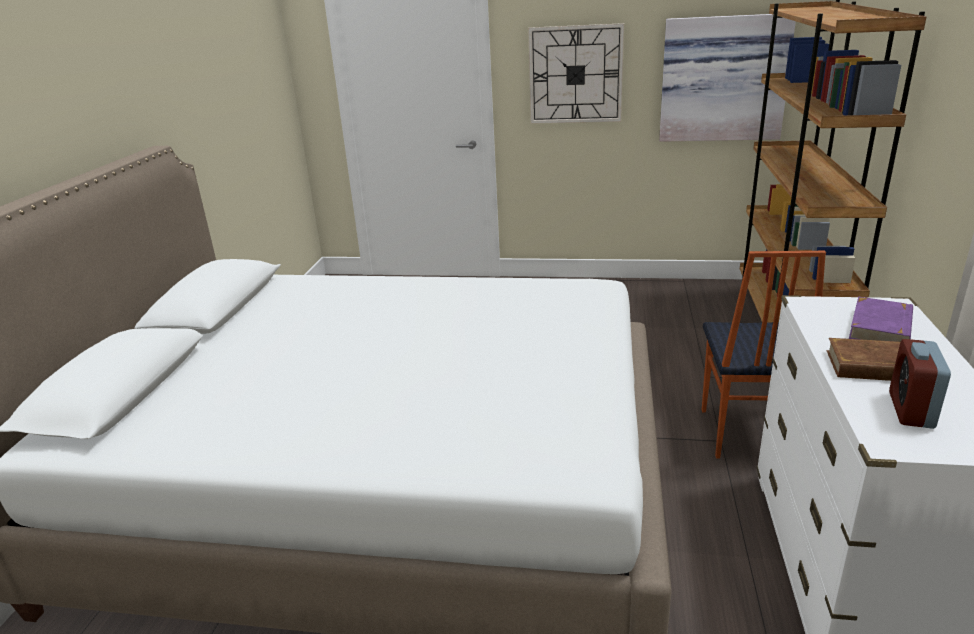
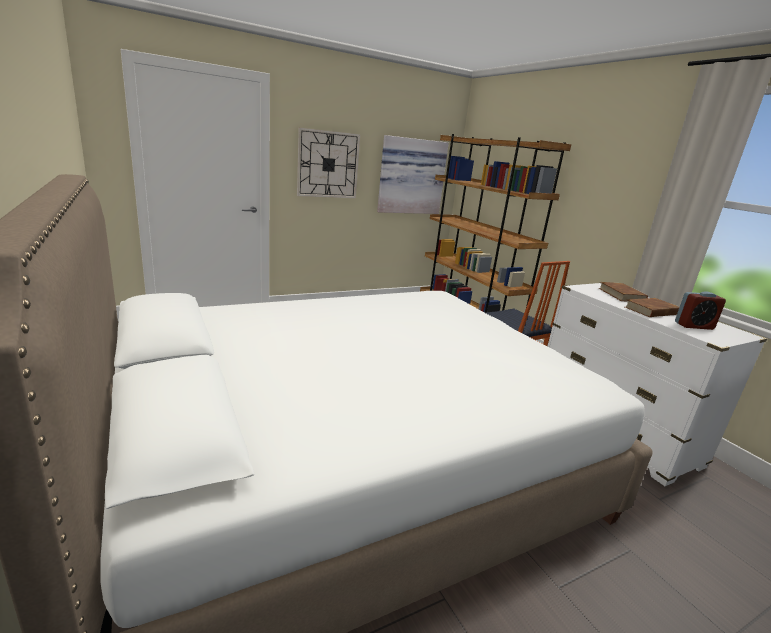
camera: 40 degrees left, 5 degrees down
purple book [849,297,913,342] -> brown book [599,282,648,302]
alarm clock [889,339,951,429] -> alarm clock turned 75 degrees counterclockwise [675,291,726,330]

